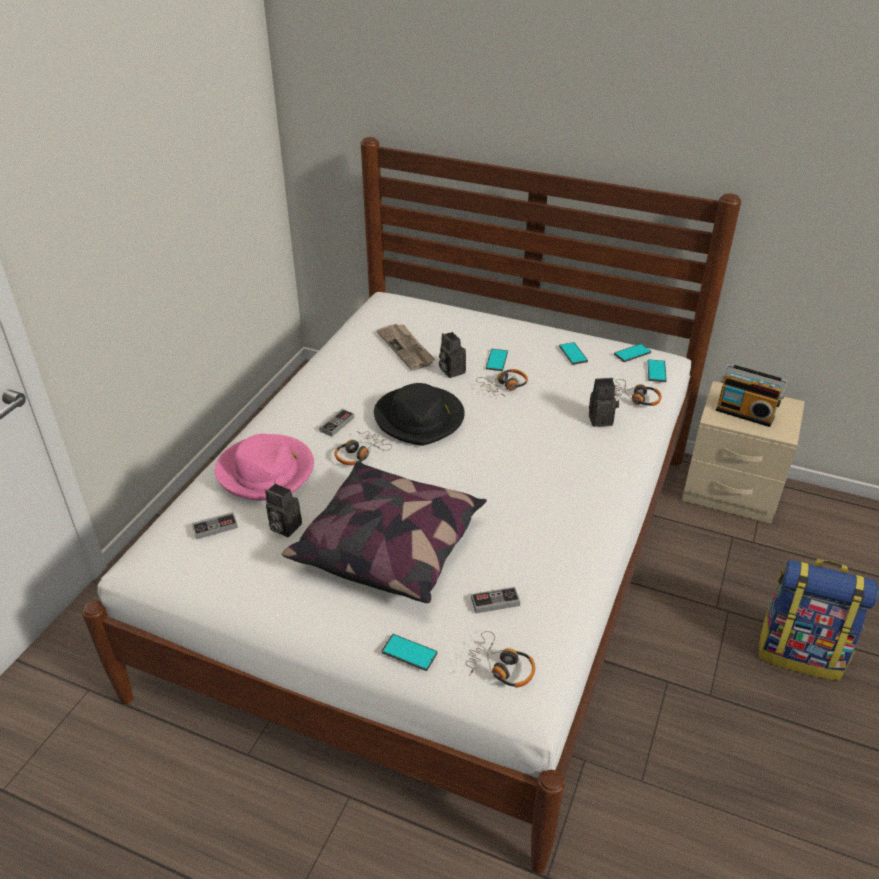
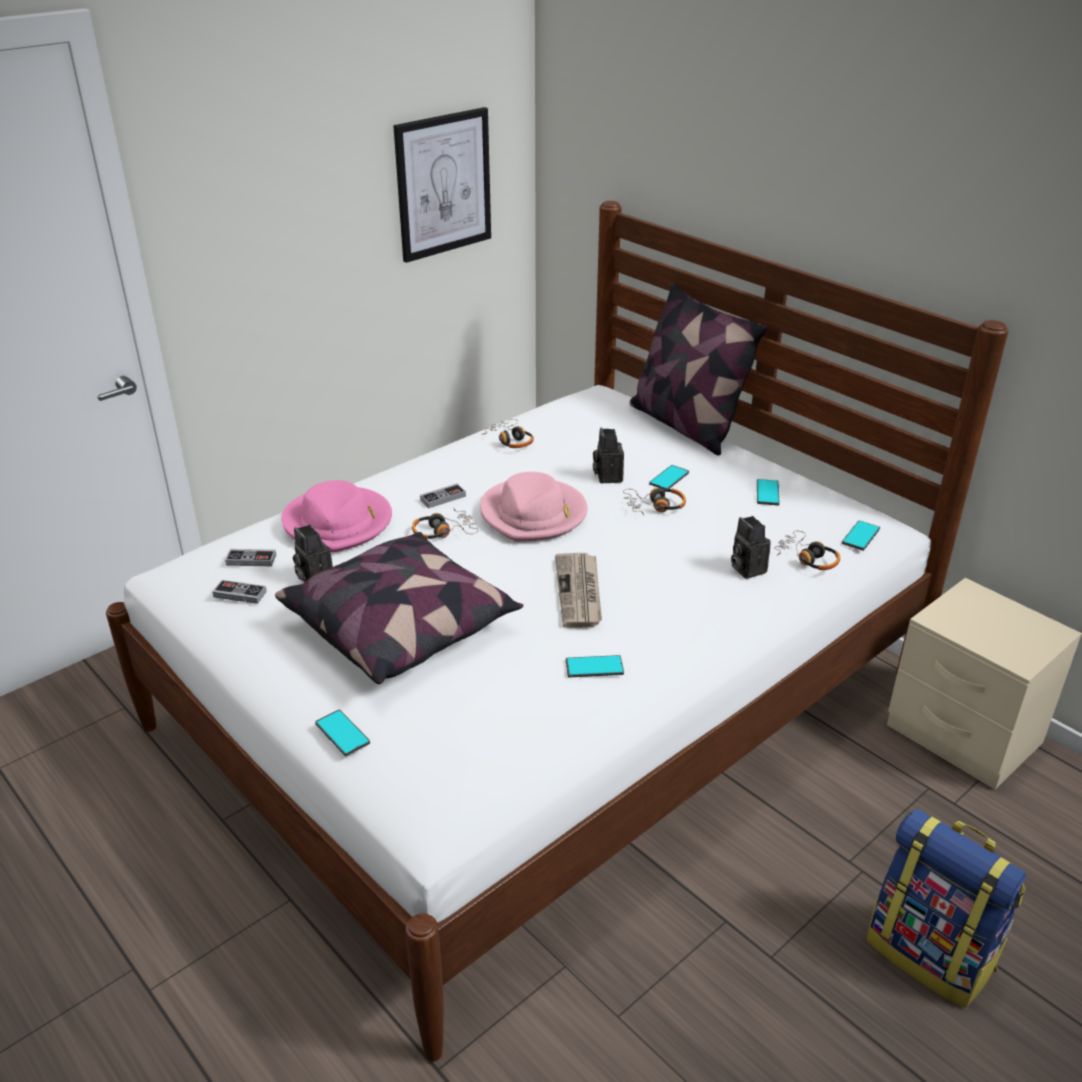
camera: 25 degrees right, 5 degrees down
black hat [374,383,465,446] -> pink hat [480,472,588,541]
newspaper [377,324,435,370] -> newspaper moved to [555,553,602,628]
headphones [465,631,535,688] -> headphones moved to [482,419,534,448]
game controller [471,587,520,613] -> game controller moved to [212,580,267,604]
camera [589,378,619,427] -> camera turned 135 degrees counterclockwise [731,516,771,579]
phone [614,344,651,362] -> phone moved to [566,655,624,677]
radio [716,363,789,427] -> none
none -> picture [394,107,491,263]
none -> pillow [629,283,768,456]

